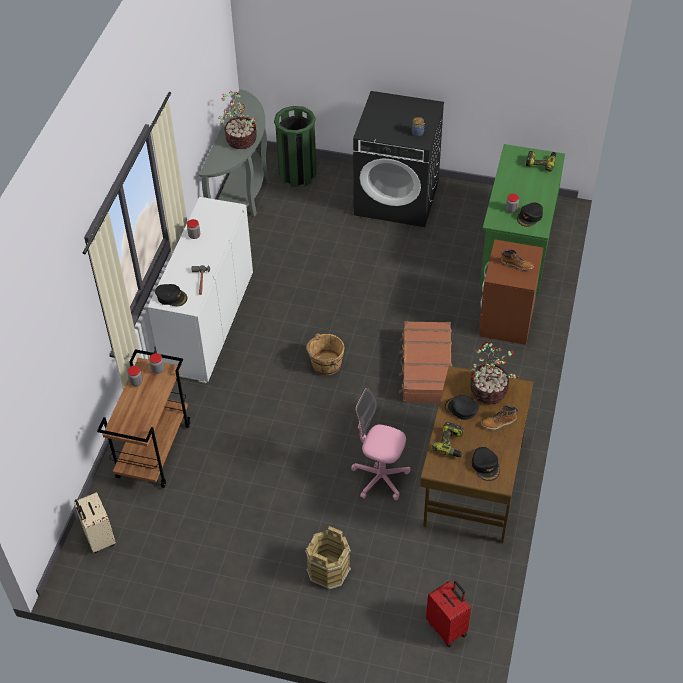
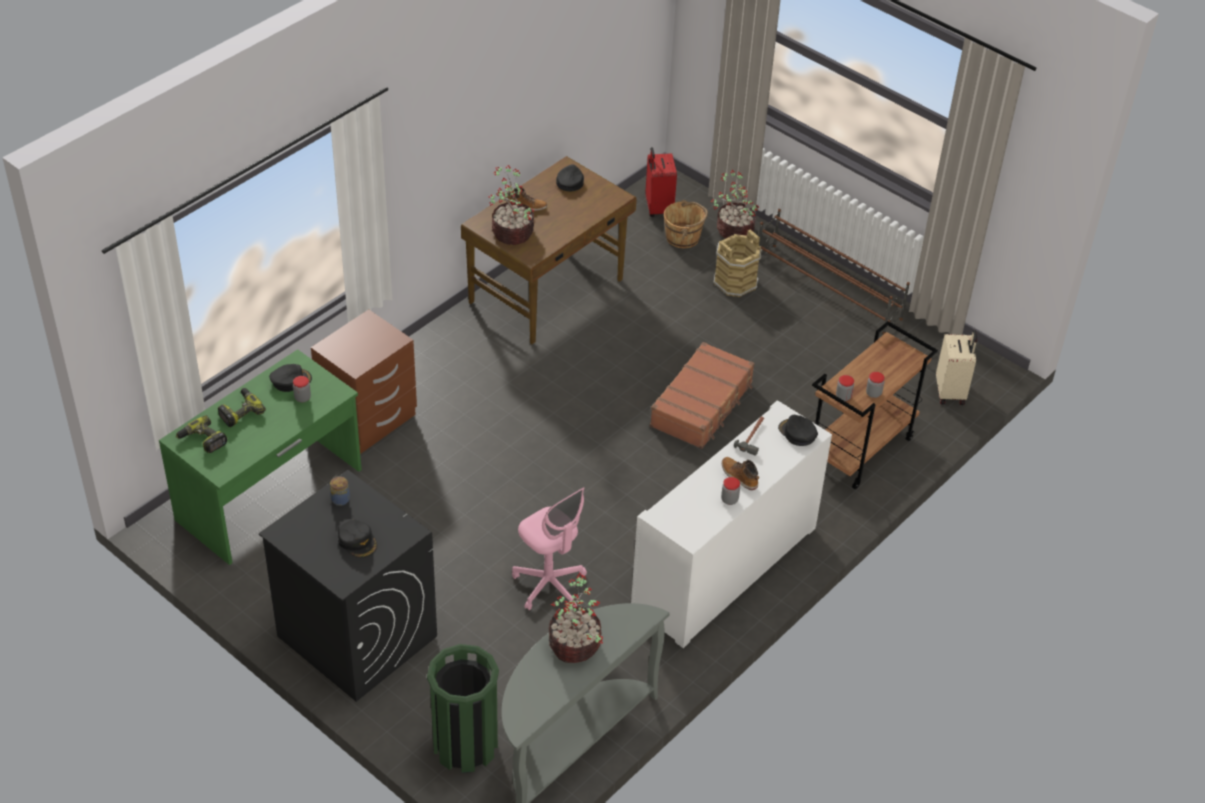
camera: 155 degrees left, 5 degrees down
brown bucket [306,333,344,375] -> brown bucket moved to [664,200,708,248]
pink office chair [351,388,410,500] -> pink office chair moved to [512,487,587,610]
brown suitcase [399,321,453,403] -> brown suitcase moved to [650,342,755,449]
power drill [432,422,463,457] -> power drill moved to [218,388,266,427]
black cap [445,395,479,420] -> black cap moved to [338,519,377,558]
boot [501,250,534,270] -> boot moved to [722,457,759,490]
none -> potted plant [711,170,759,239]
none -> brown shoe rack [759,209,910,334]

